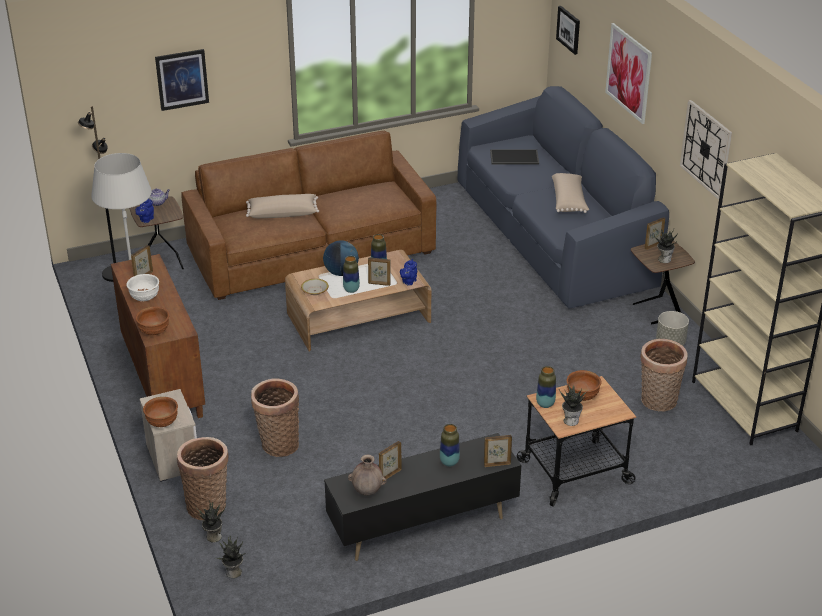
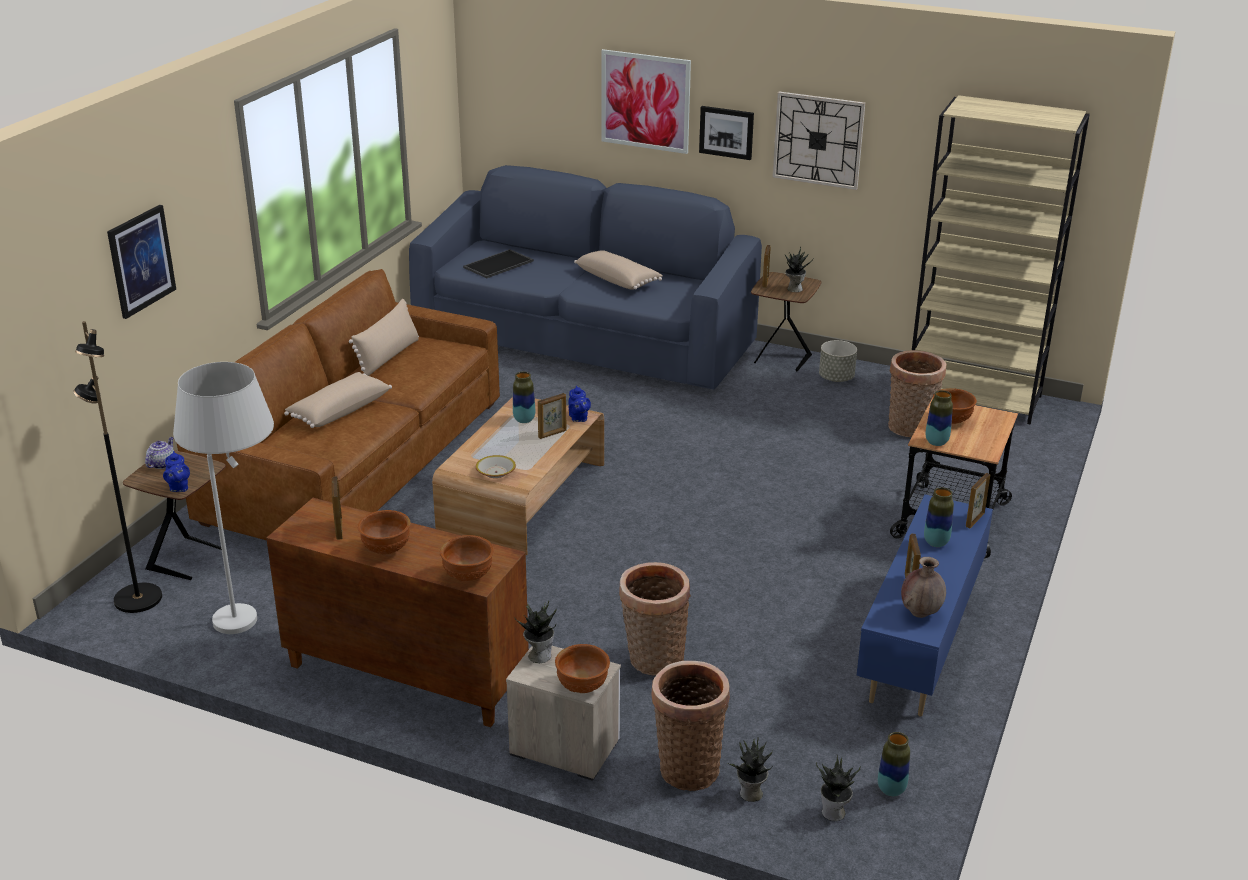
camera: 45 degrees left, 5 degrees down
white bowl [127,274,159,301] -> brown bowl [357,510,411,555]
globe [323,240,359,276] -> none
black tv stand [324,433,521,561] -> blue tv stand [856,494,993,716]
vase [343,256,360,293] -> vase moved to [878,732,910,797]
picture [556,6,580,55] -> picture moved to [699,106,754,160]
potted plant [559,385,587,426] -> potted plant moved to [514,601,557,663]
none -> beige pillow [349,299,419,376]

